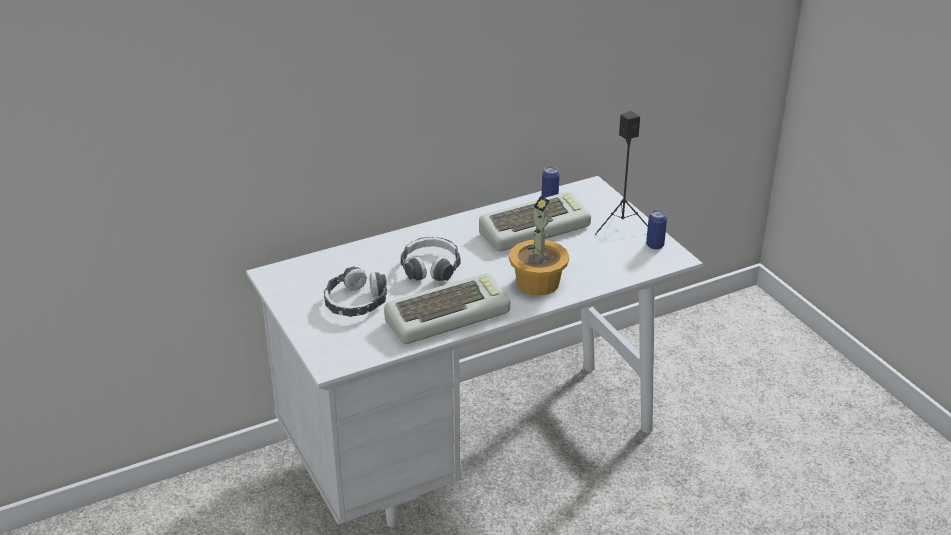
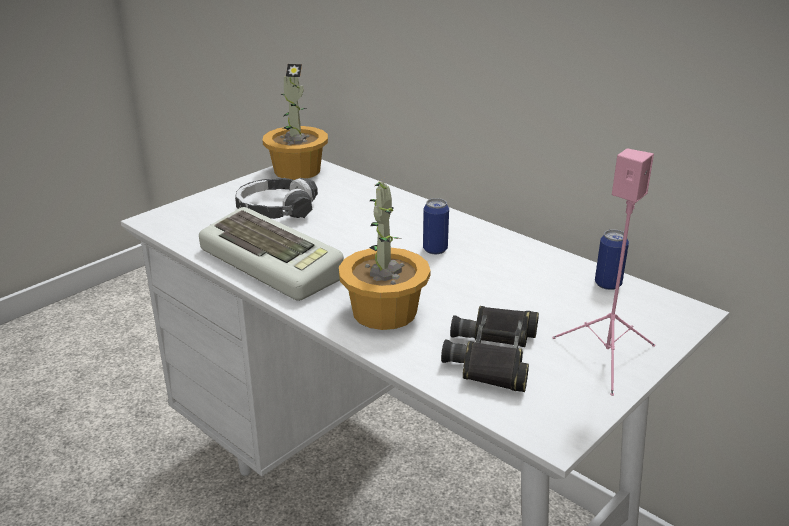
camera: 70 degrees right, 5 degrees down
headphones [401,237,461,281] -> none
keyboard [479,192,591,252] -> none
black speaker [595,111,648,235] -> pink speaker [552,148,655,396]
can [646,210,667,249] -> can moved to [423,198,449,254]
none -> potted plant [262,64,328,180]
none -> black binoculars [441,306,539,392]

